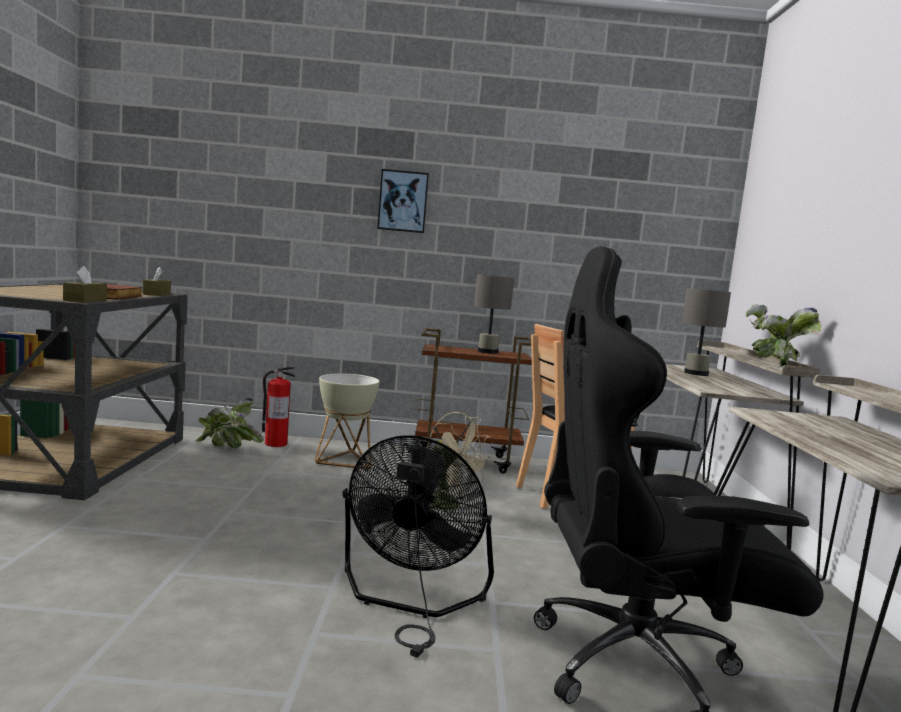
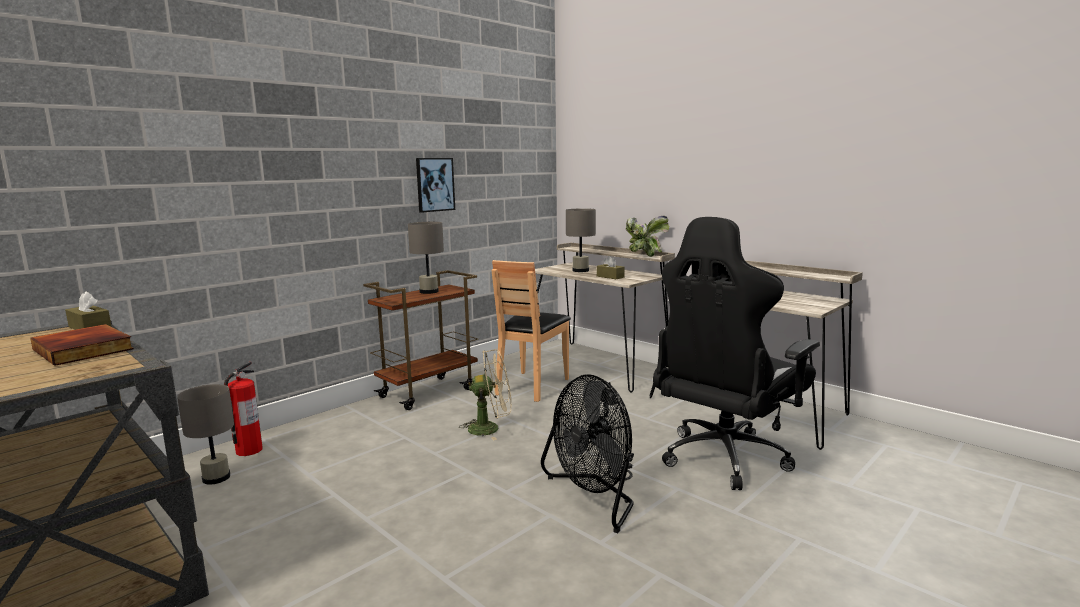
camera: 45 degrees left, 5 degrees up
brown tissue box [63,266,107,303] -> brown tissue box moved to [597,256,625,279]
potted plant [195,398,264,448] -> grey table lamp [177,384,234,485]
planter [315,373,380,469] -> none
black fan [342,435,494,658] -> black fan turned 90 degrees counterclockwise [541,374,634,533]
picture [377,169,429,233] -> picture moved to [416,158,455,213]

